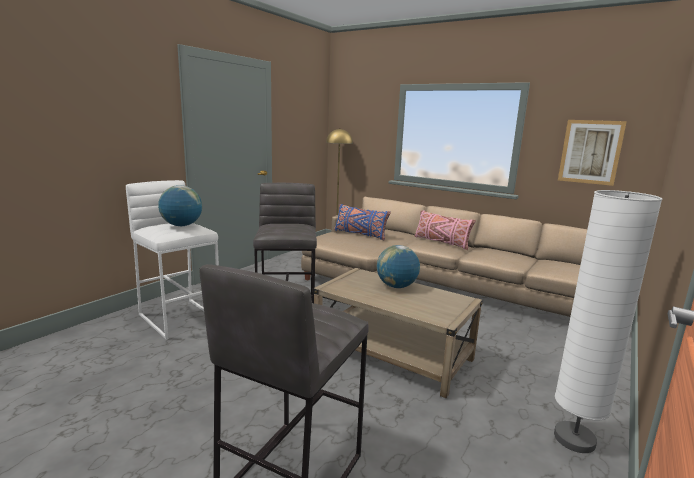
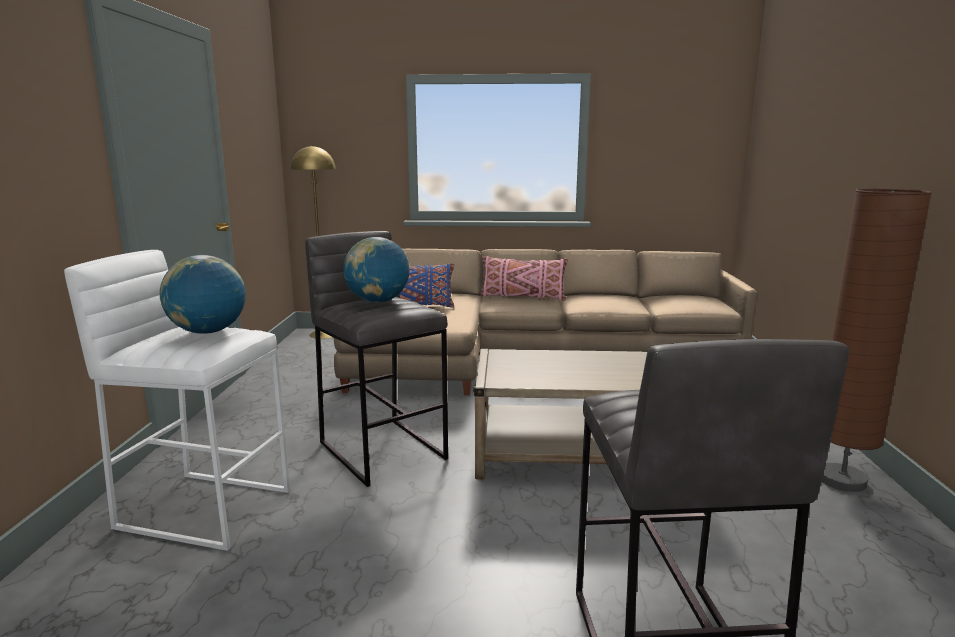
camera: 30 degrees left, 0 degrees up
globe [377,245,420,288] -> globe moved to [343,237,409,303]
white floor lamp [554,190,663,453] -> brown floor lamp [822,188,932,492]
picture [558,120,627,186] -> none

